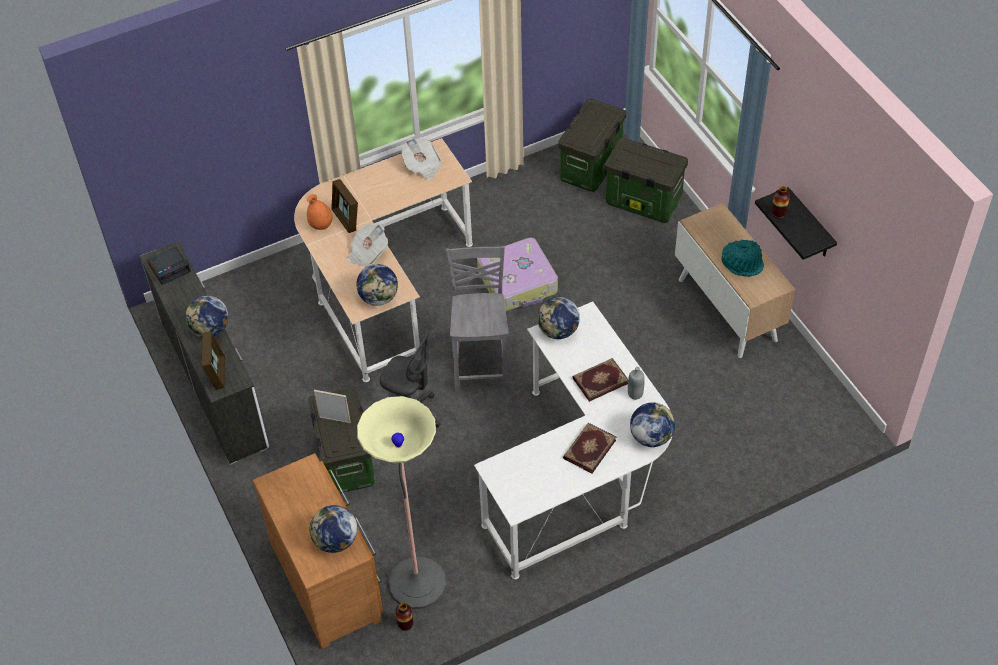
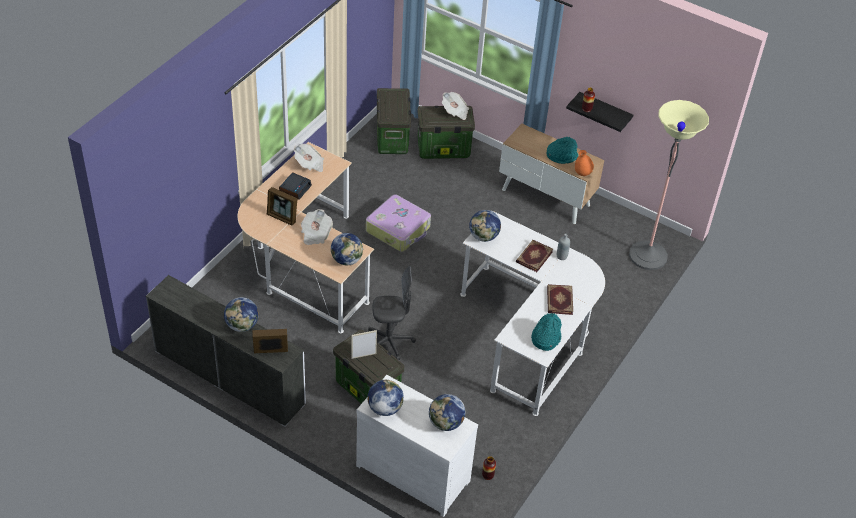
camera: 35 degrees left, 5 degrees down
alarm clock [147,247,191,285] -> alarm clock moved to [279,172,312,200]
picture frame [202,331,225,390] -> picture frame turned 60 degrees counterclockwise [252,329,288,353]
brown dresser [252,453,383,649] -> white dresser [356,375,478,517]
orange vase [307,194,332,230] -> orange vase moved to [575,150,594,176]
floor lamp [357,396,446,609] -> floor lamp moved to [629,100,709,270]
grey chair [446,246,509,391] -> none
globe [630,402,675,447] -> globe moved to [367,380,404,416]
none -> newspaper [442,92,469,120]
none -> turquoise hat [531,313,562,351]

